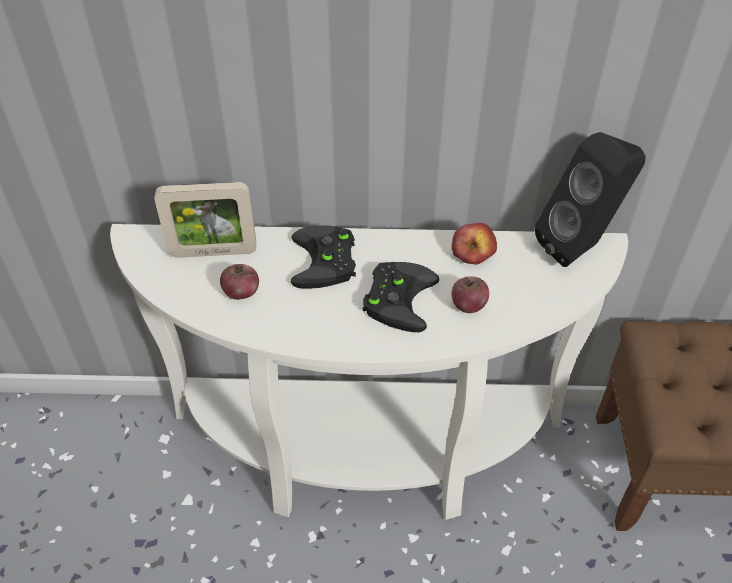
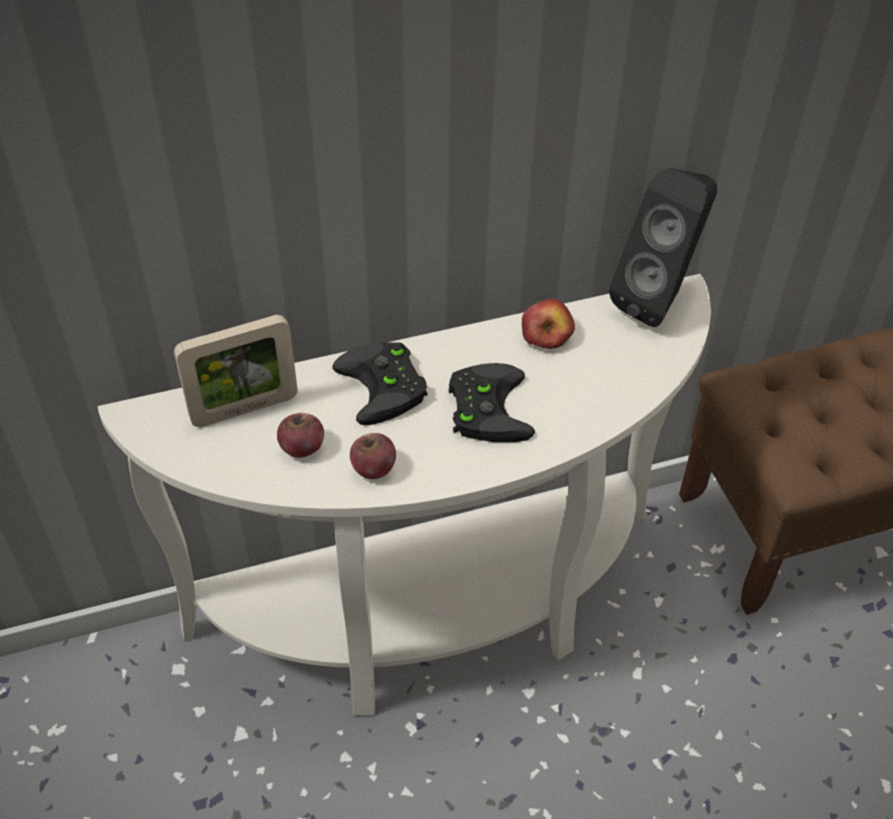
camera: 20 degrees left, 0 degrees up
apple [452,276,489,313] -> apple moved to [350,433,396,479]

